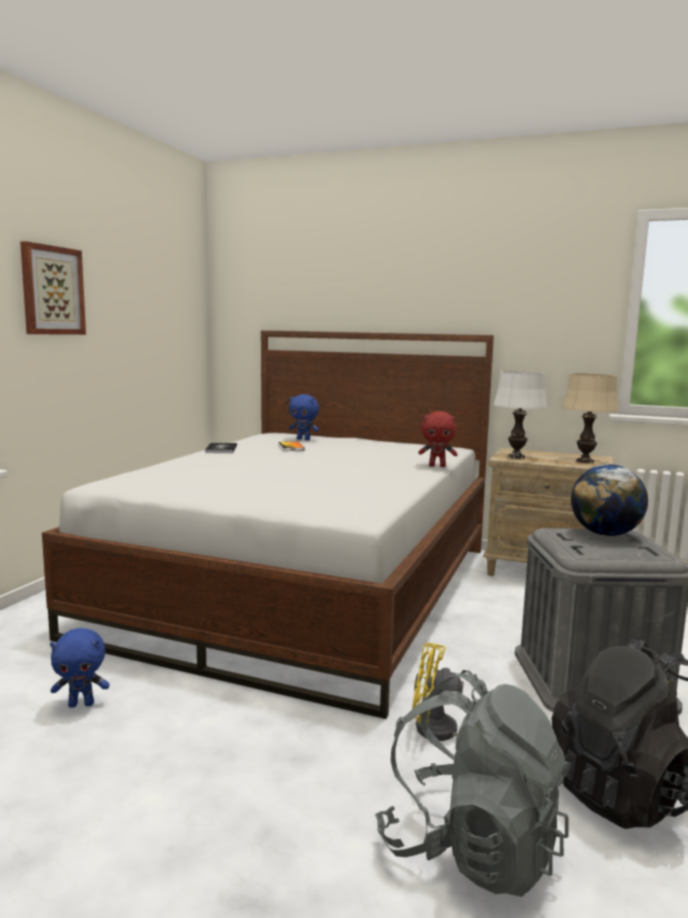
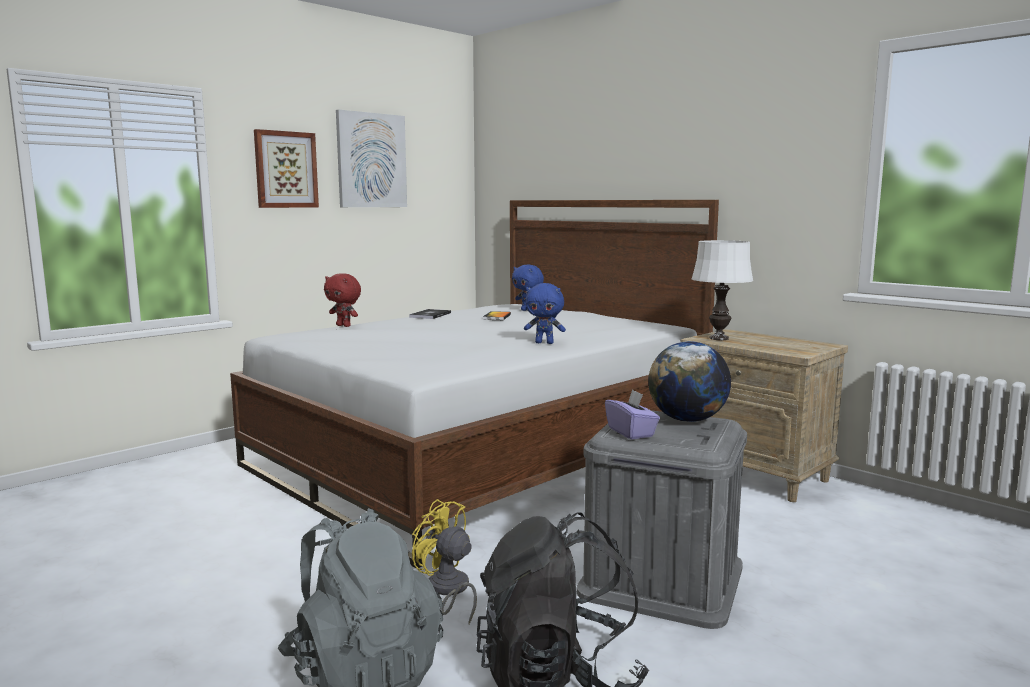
camera: 25 degrees right, 0 degrees up
blue plush toy [50,628,110,708] -> blue plush toy moved to [524,283,566,344]
red plush toy [418,411,458,467] -> red plush toy moved to [324,273,361,327]
beige table lamp [562,373,619,463] -> none
none -> picture [336,109,407,207]
none -> purple tissue box [605,389,660,440]

